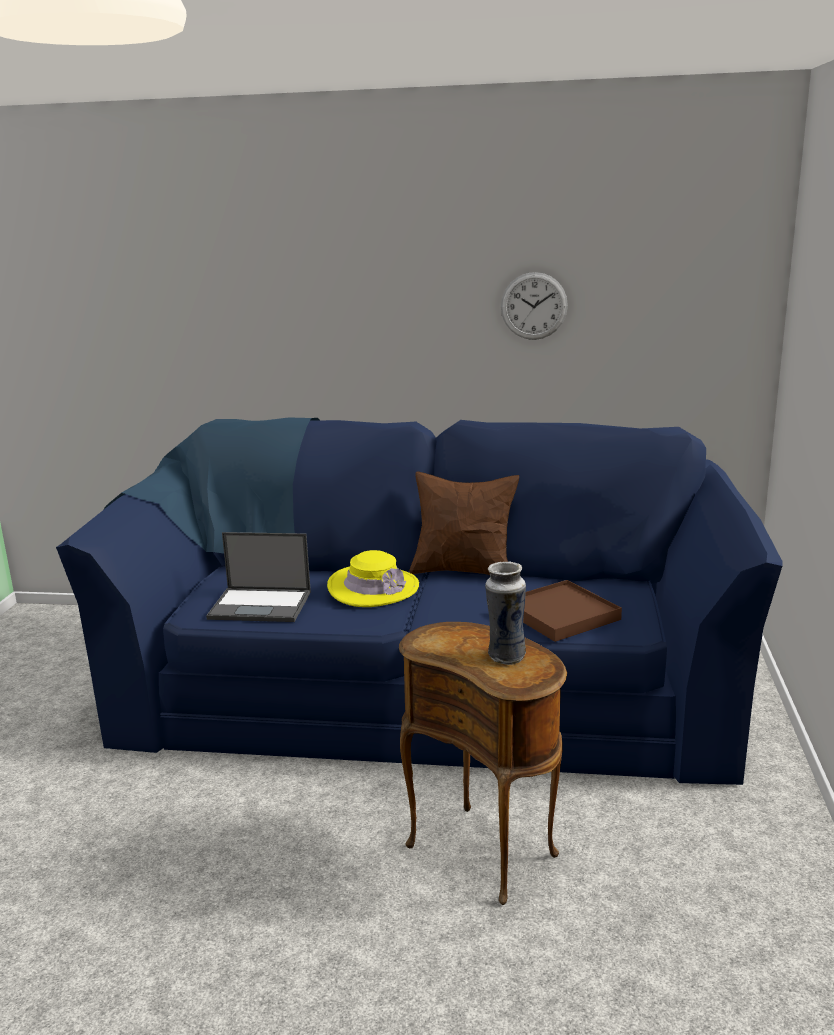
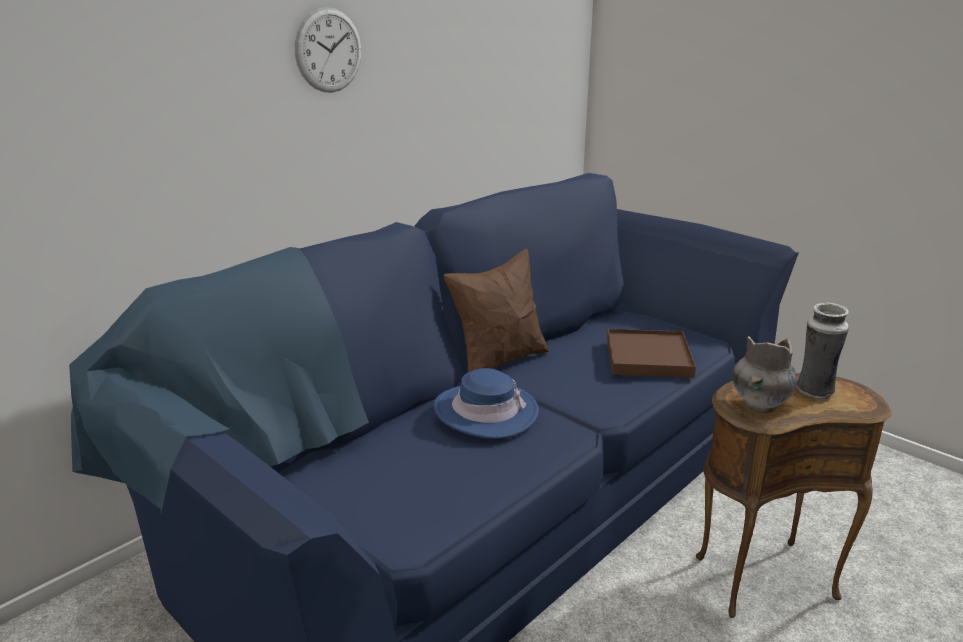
camera: 55 degrees left, 5 degrees up
laptop [206,532,311,622] -> none
yellow hat [327,550,419,607] -> blue hat [434,368,539,439]
wall clock [501,272,568,340] -> wall clock moved to [295,7,362,93]
none -> grey vase [732,336,797,414]

